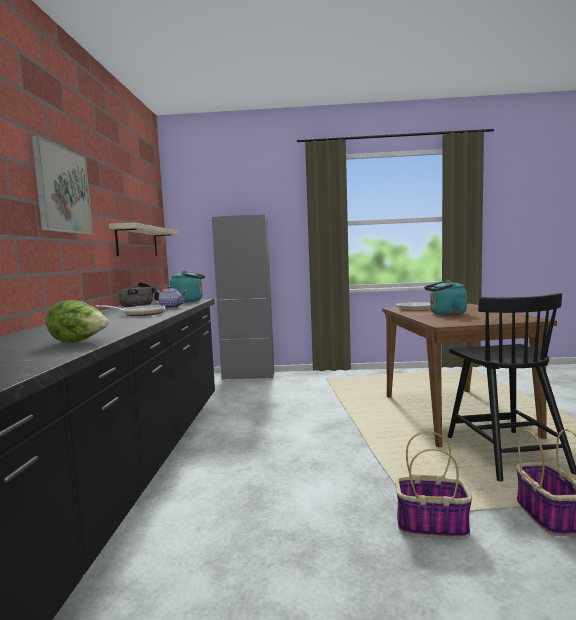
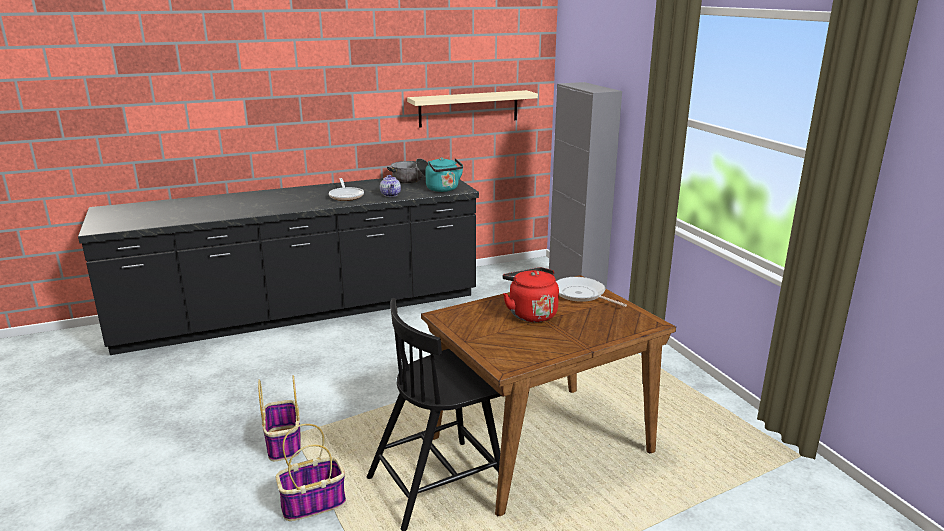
camera: 65 degrees right, 15 degrees up
picture [32,135,93,235] -> none
lettuce [46,300,109,343] -> none
turquoise kettle [424,280,467,315] -> red kettle [502,267,559,322]

